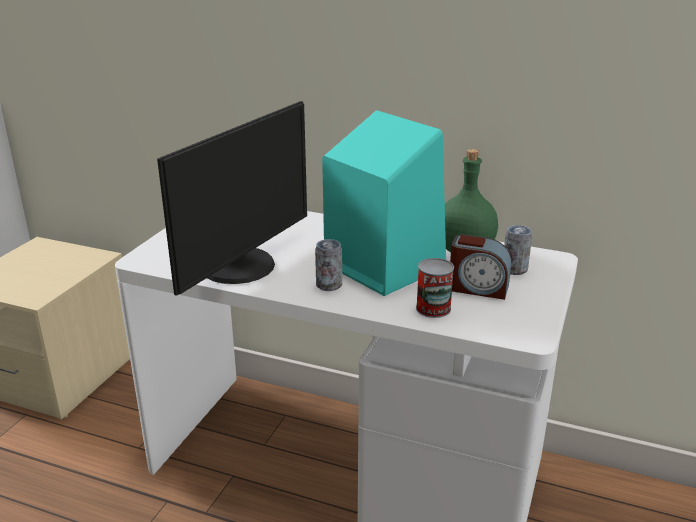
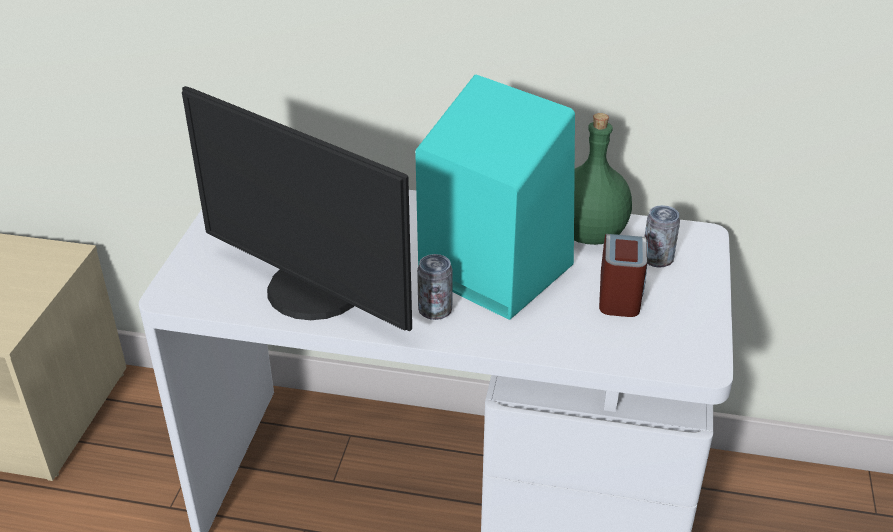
camera: 10 degrees left, 10 degrees up
monitor [157,101,307,296] -> monitor turned 105 degrees clockwise [182,86,412,331]
can [416,258,454,318] -> none
alarm clock [450,234,511,300] -> alarm clock turned 90 degrees counterclockwise [599,234,648,317]

